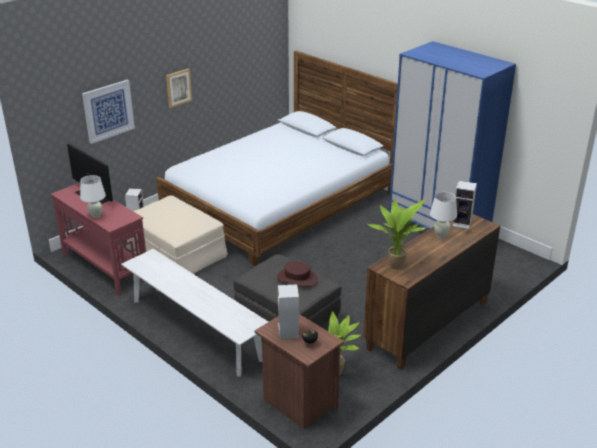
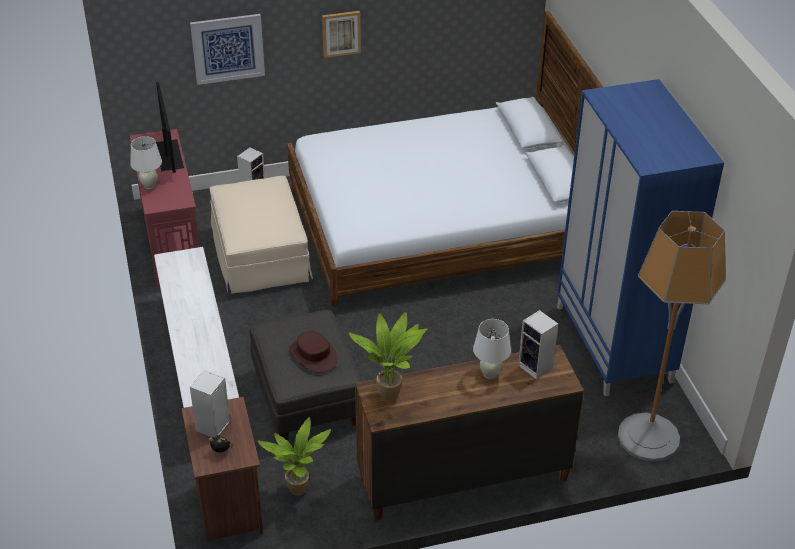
camera: 30 degrees right, 10 degrees up
none -> floor lamp [618,211,726,462]

